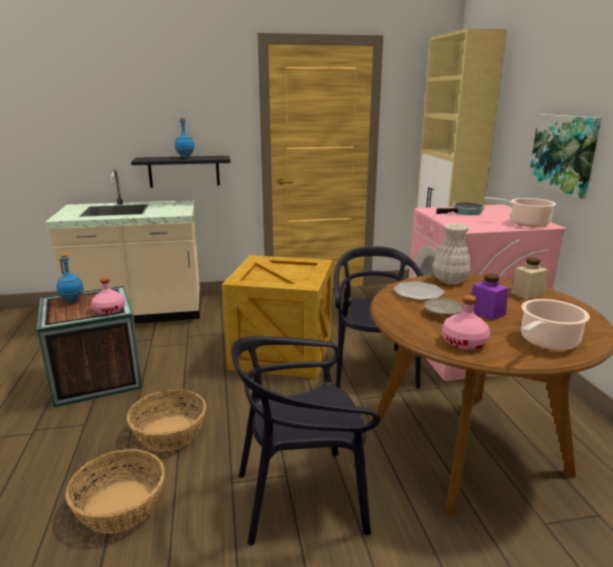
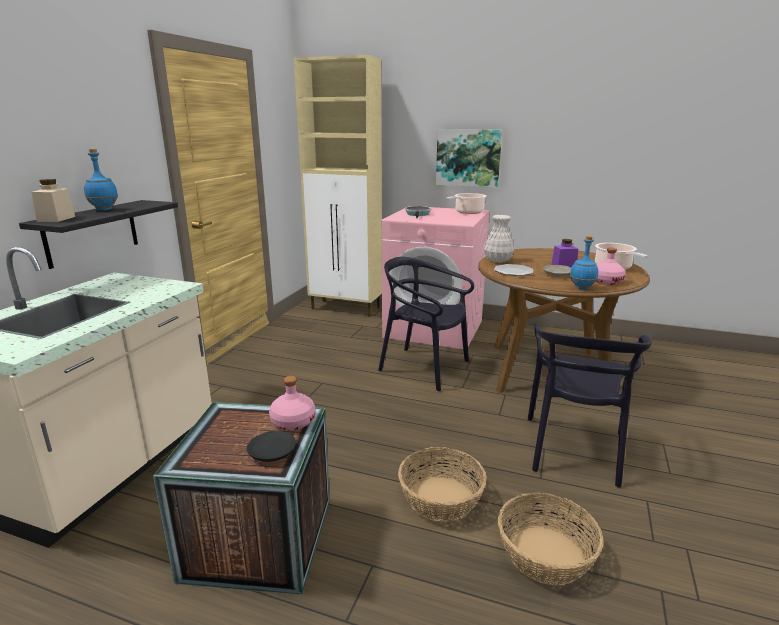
camera: 60 degrees left, 0 degrees up
blue bottle [56,254,84,303] -> blue bottle moved to [570,236,598,290]
crate [222,255,332,379] -> none
beige jar [511,258,548,300] -> beige jar moved to [31,179,75,222]
none -> black plate [246,431,296,462]

